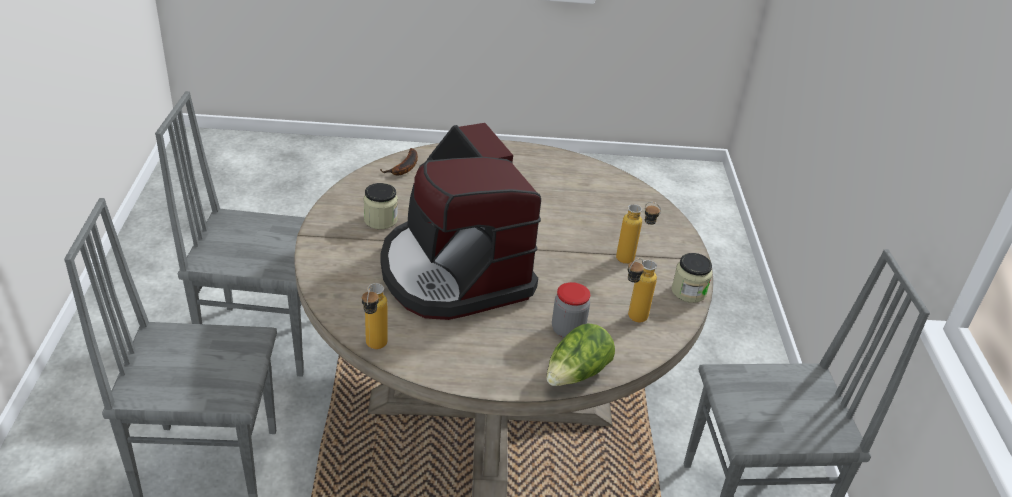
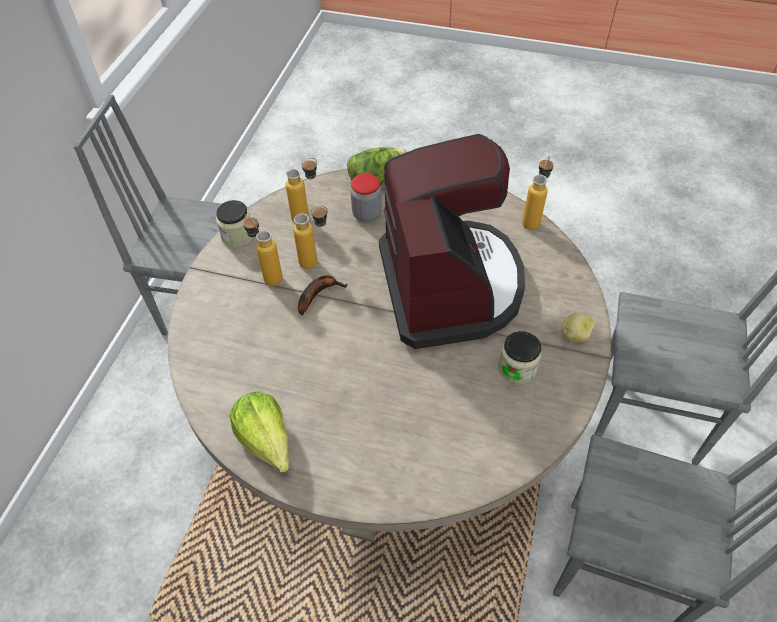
camera: 160 degrees left, 15 degrees up
banana [380,148,418,176] -> banana moved to [298,276,348,315]
none -> lettuce [229,392,289,473]
none -> bottle [293,205,328,269]
none -> potato [561,312,595,342]

